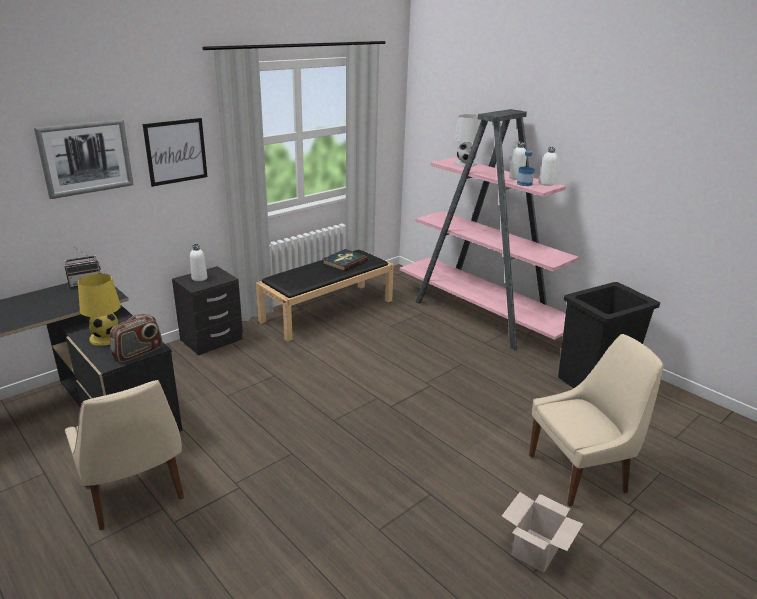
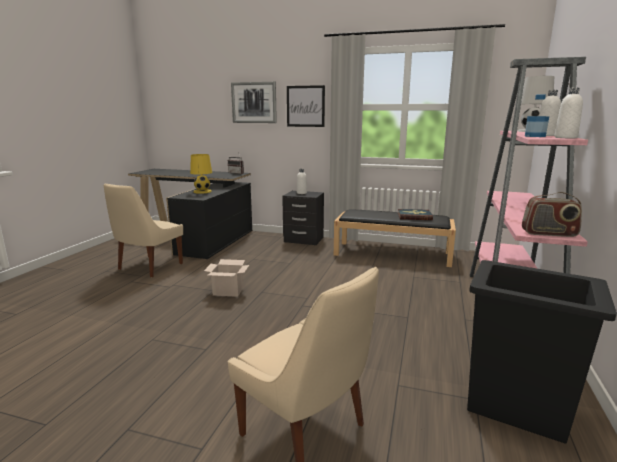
camera: 60 degrees right, 10 degrees down
radio [110,314,162,362] -> radio moved to [522,192,582,237]
cardboard box [502,492,583,573] -> cardboard box moved to [204,259,249,297]

